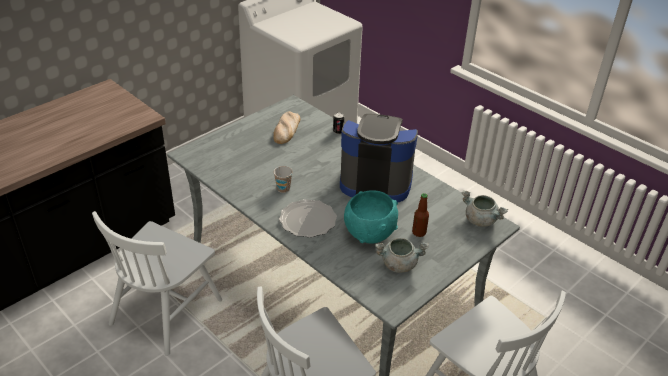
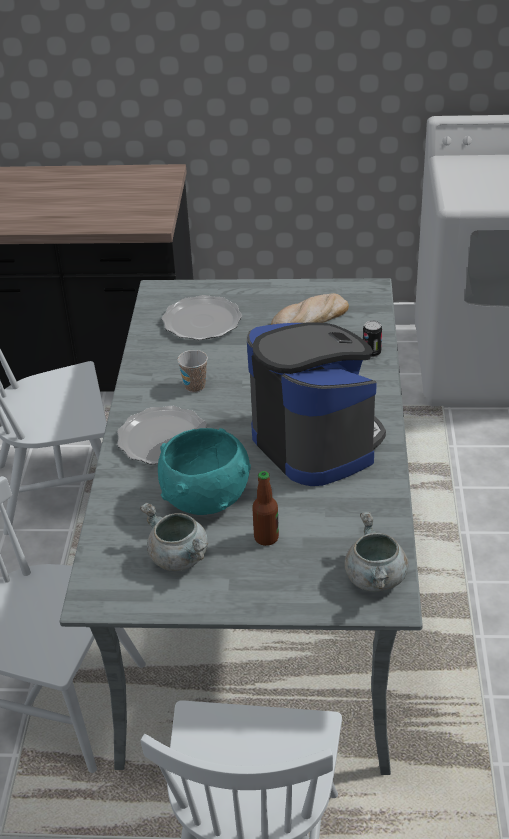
camera: 50 degrees right, 0 degrees up
none -> plate [162,295,242,340]

